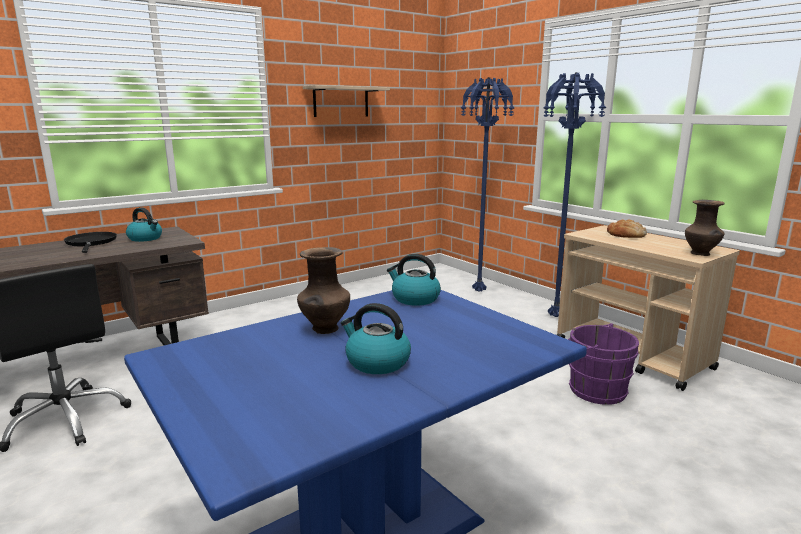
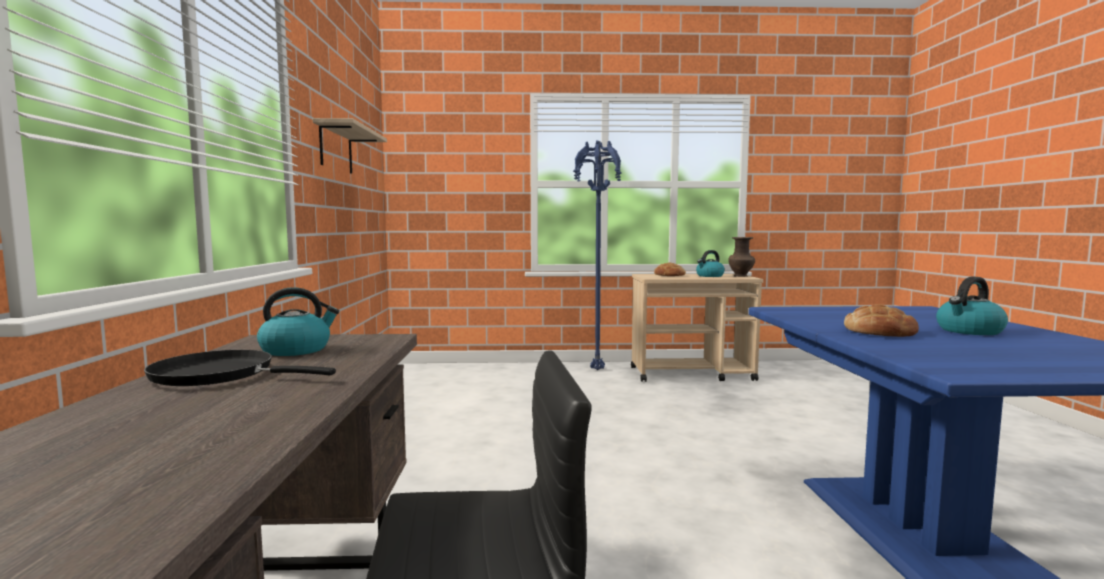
camera: 55 degrees left, 10 degrees down
brown vase [297,247,350,334] -> bread [844,304,919,337]
kettle [387,254,441,306] -> kettle moved to [696,250,725,277]
blue floor lamp [460,77,515,292] -> none
purple bucket [568,323,639,405] -> none

